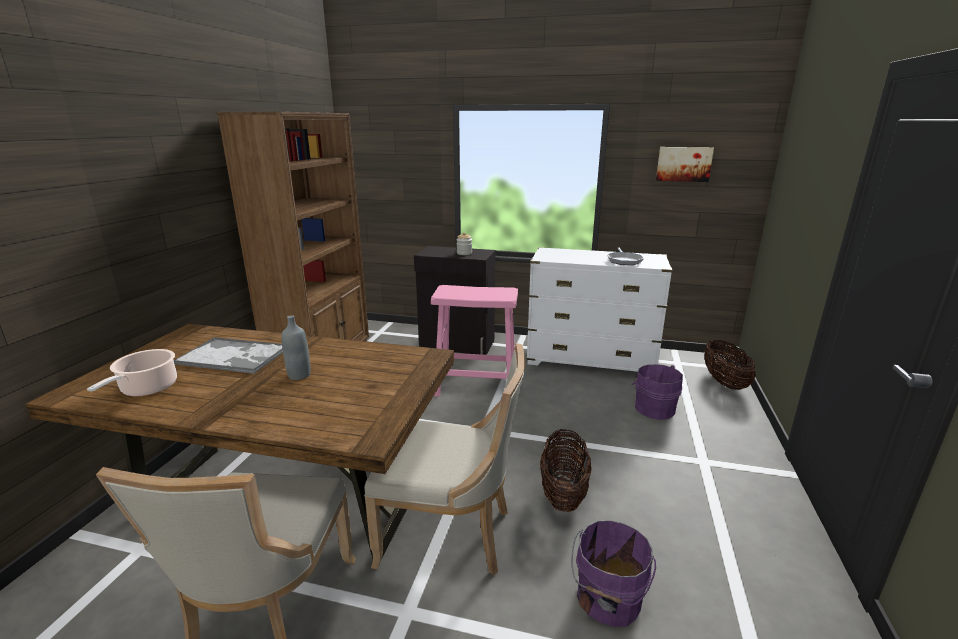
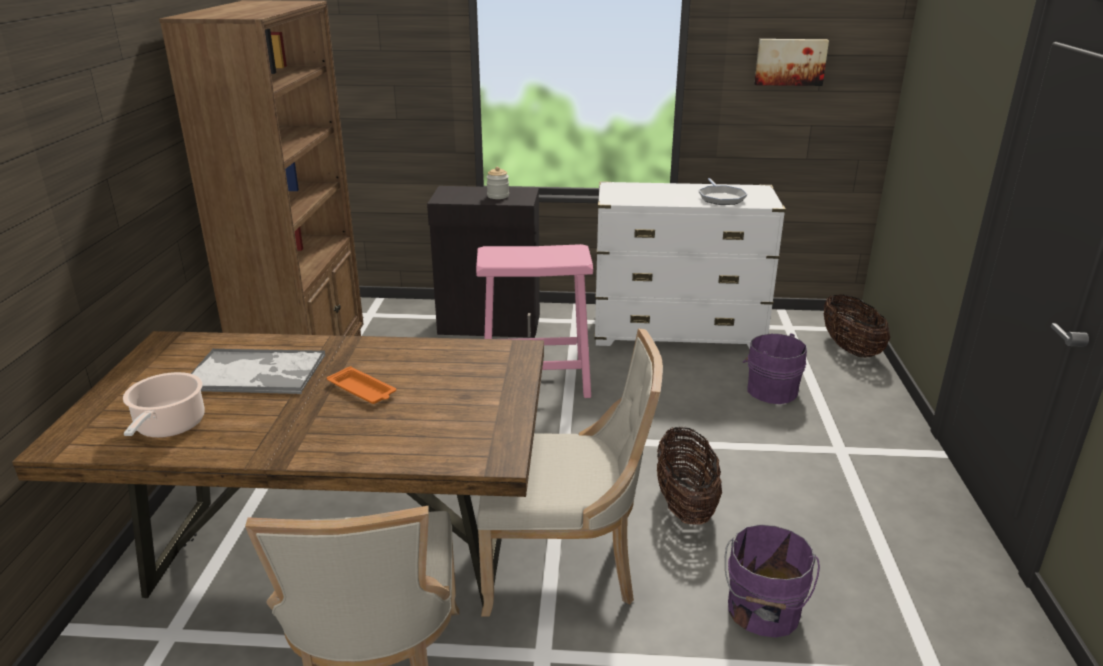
camera: 10 degrees left, 5 degrees up
grey bottle [281,315,311,380] -> orange tray [327,366,396,404]

